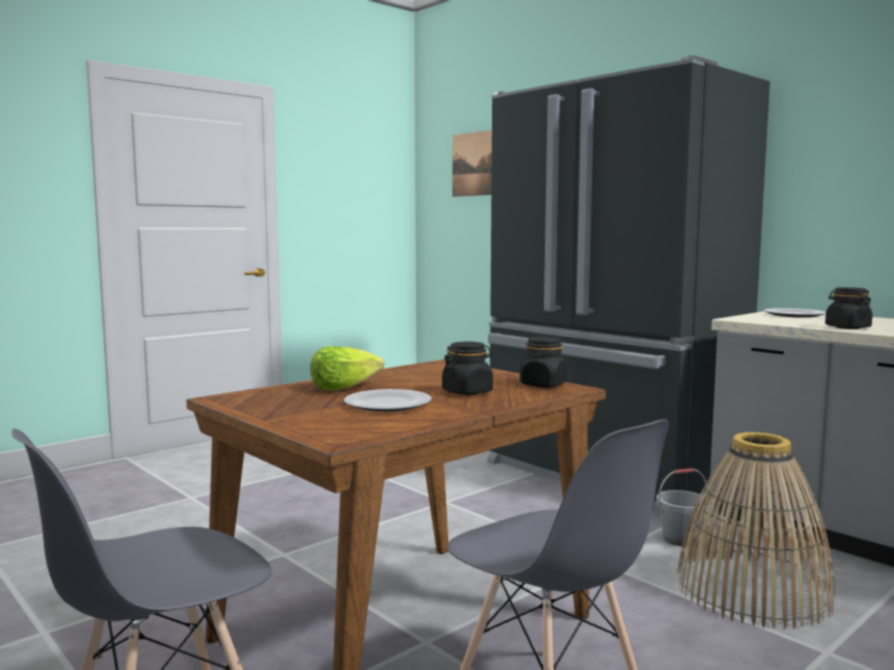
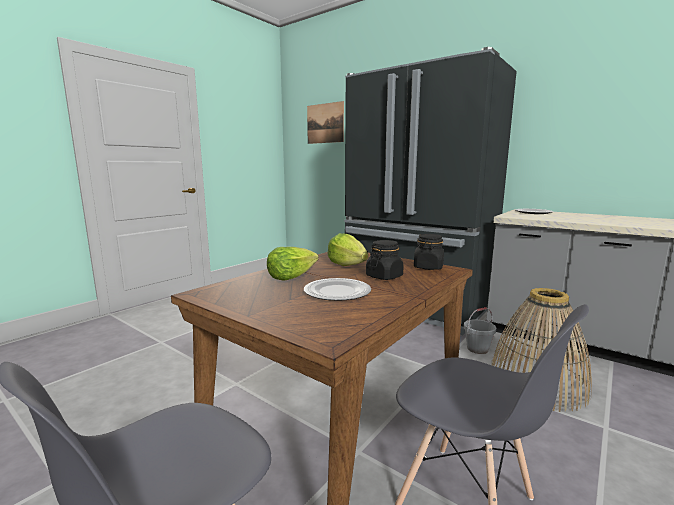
camera: 10 degrees left, 5 degrees up
black jar [825,287,873,329] -> none
none -> lettuce [327,233,368,266]

